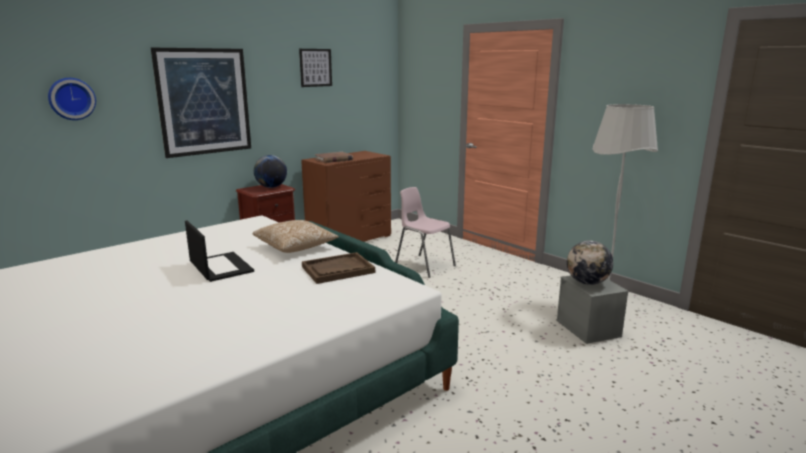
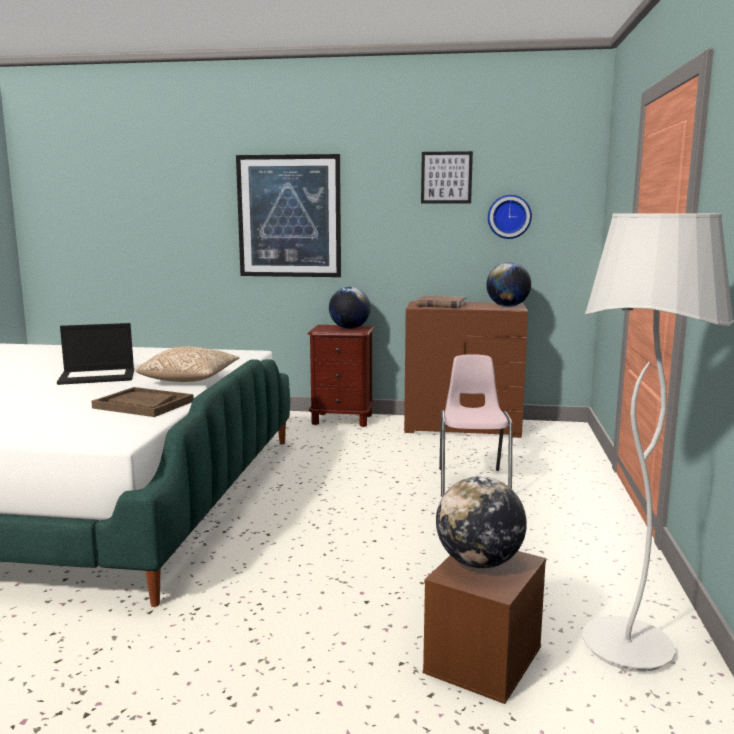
camera: 50 degrees right, 5 degrees down
wall clock [48,78,96,120] -> wall clock moved to [488,195,532,239]
laptop [185,221,254,282] -> laptop turned 60 degrees clockwise [57,323,134,385]
grey storage box [556,275,629,344] -> brown storage box [423,551,546,704]
none -> globe [486,262,531,307]

